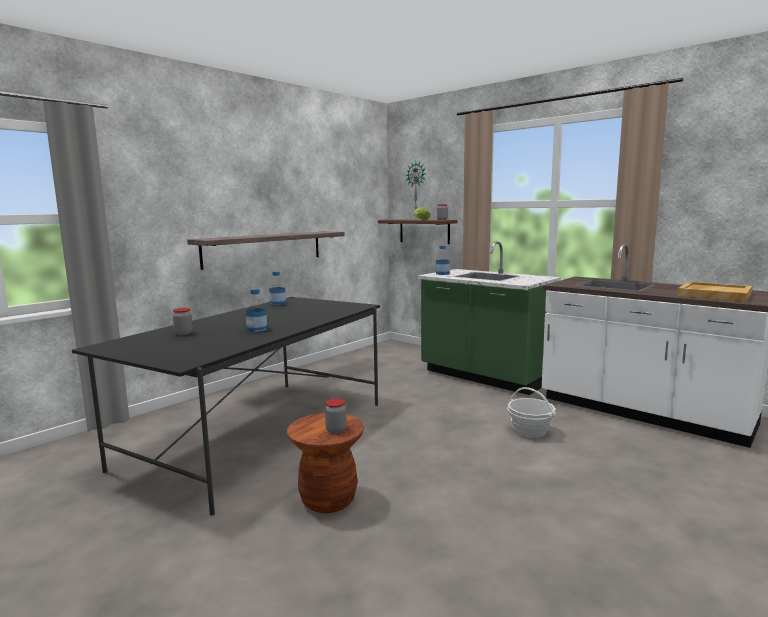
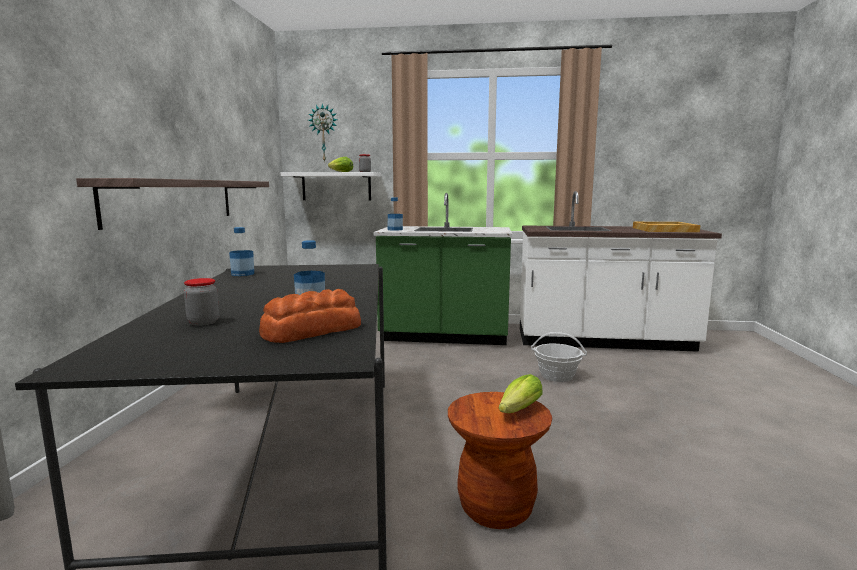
camera: 35 degrees left, 0 degrees up
jar [325,398,347,433] -> lettuce [499,374,542,413]
brown shelf [378,219,458,244] -> white shelf [281,172,381,200]
none -> bread [259,289,361,343]

